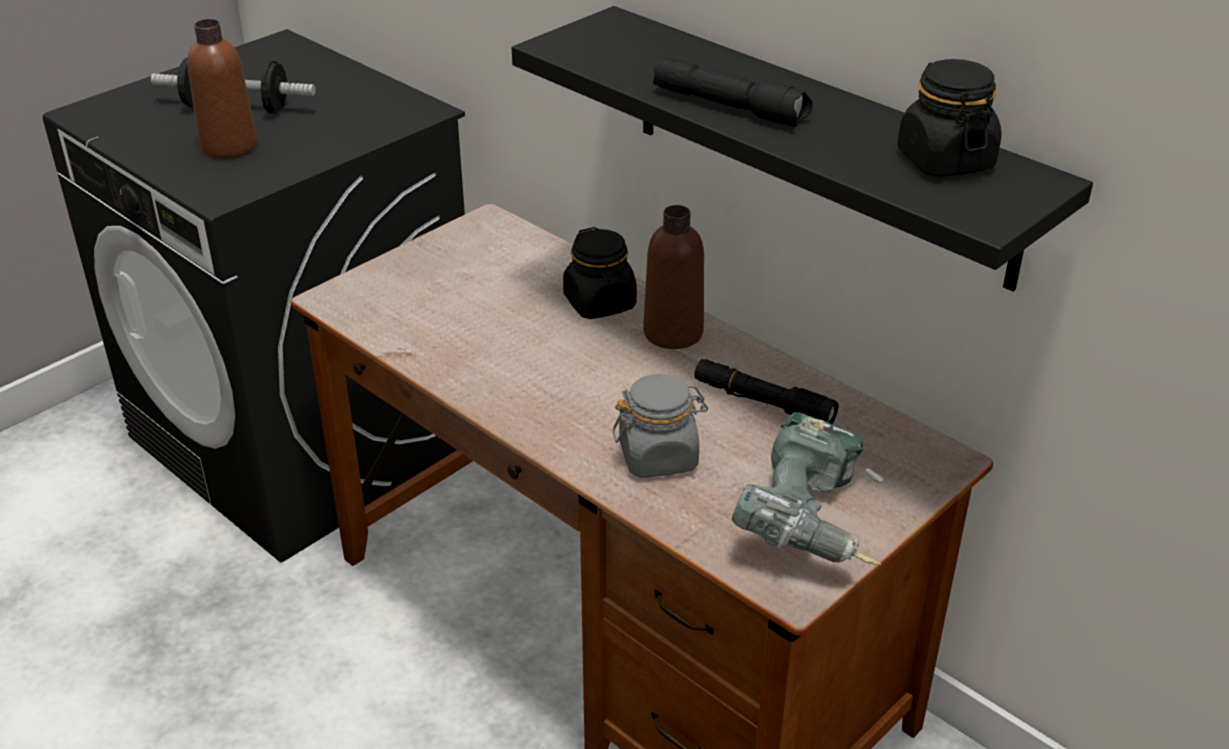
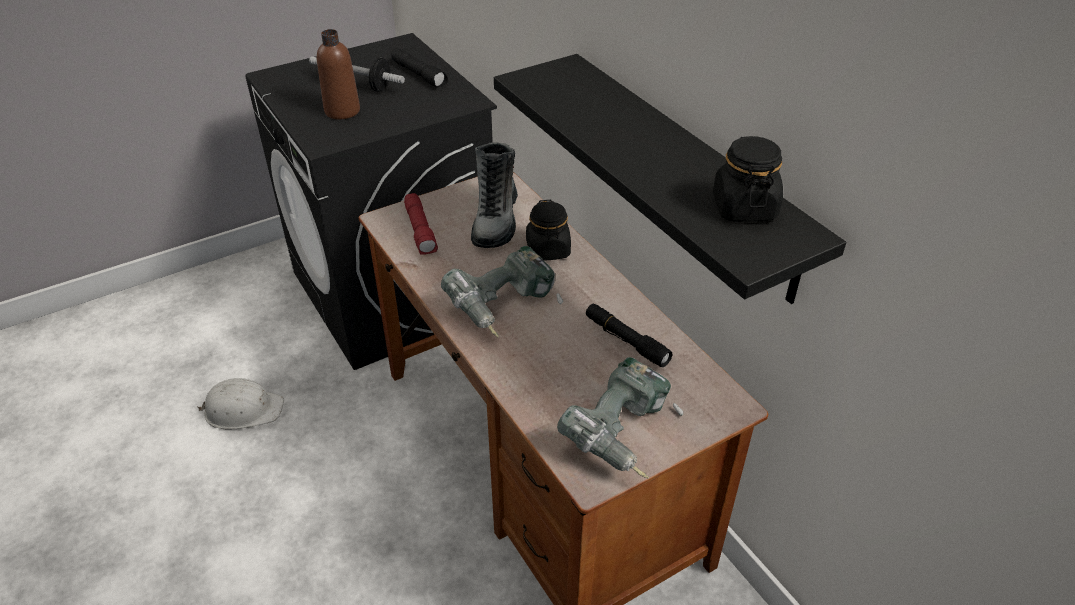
camera: 15 degrees right, 5 degrees up
grey jar [612,374,708,478] -> none
brown bottle [643,205,704,349] -> none
black flashlight [653,57,813,127] -> black flashlight moved to [391,48,448,88]
none -> white hard hat [197,378,284,430]
none -> red flashlight [404,193,438,255]
none -> power drill [441,246,563,337]
none -> boot [471,142,518,248]

